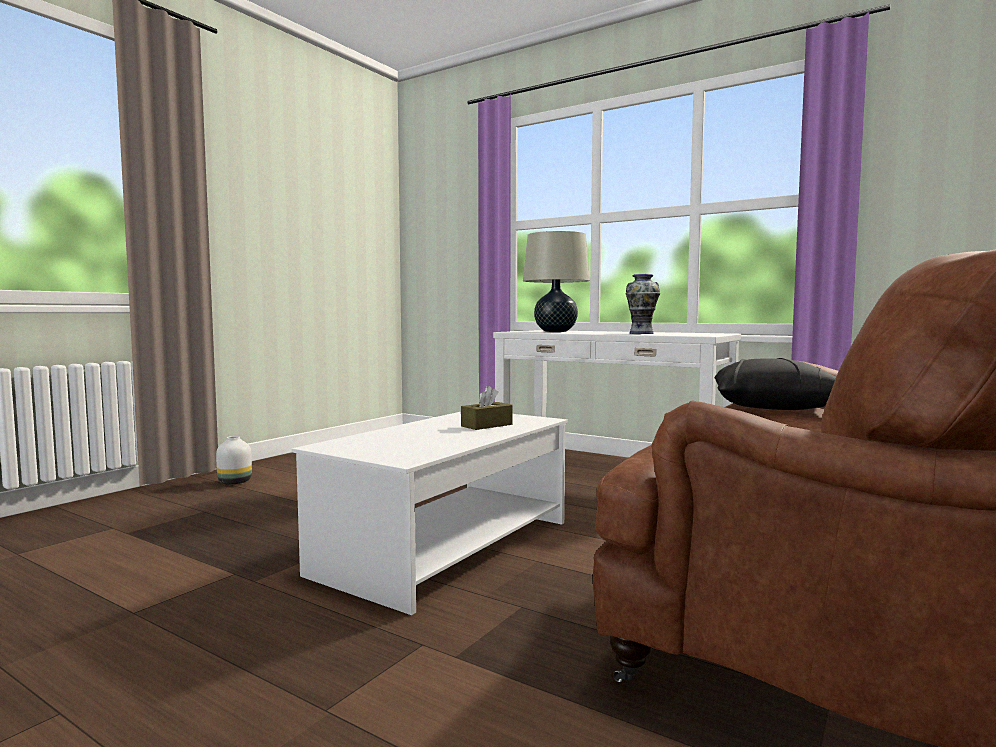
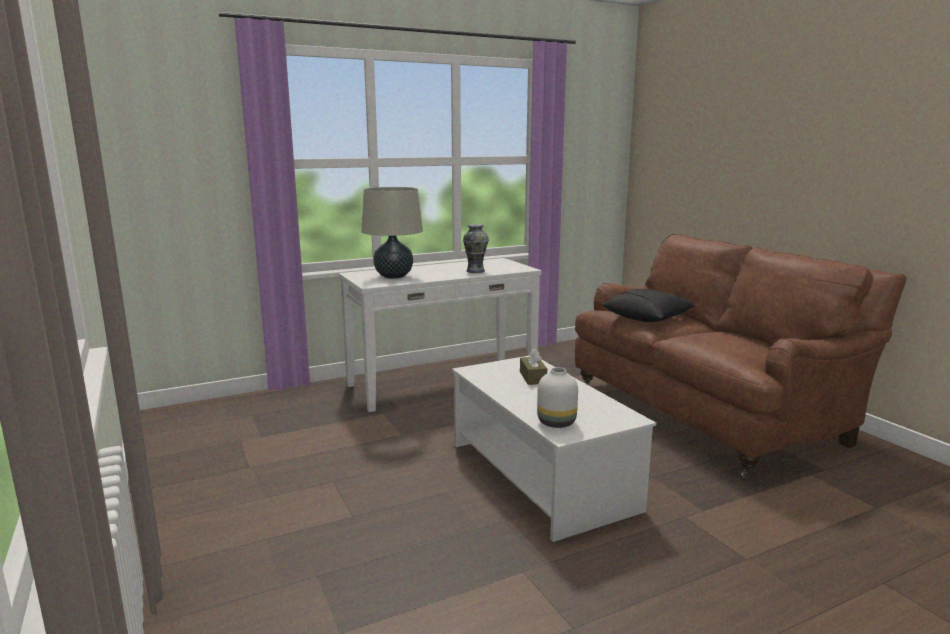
camera: 60 degrees left, 10 degrees up
white vase [216,436,252,484] -> white vase moved to [537,367,578,428]

